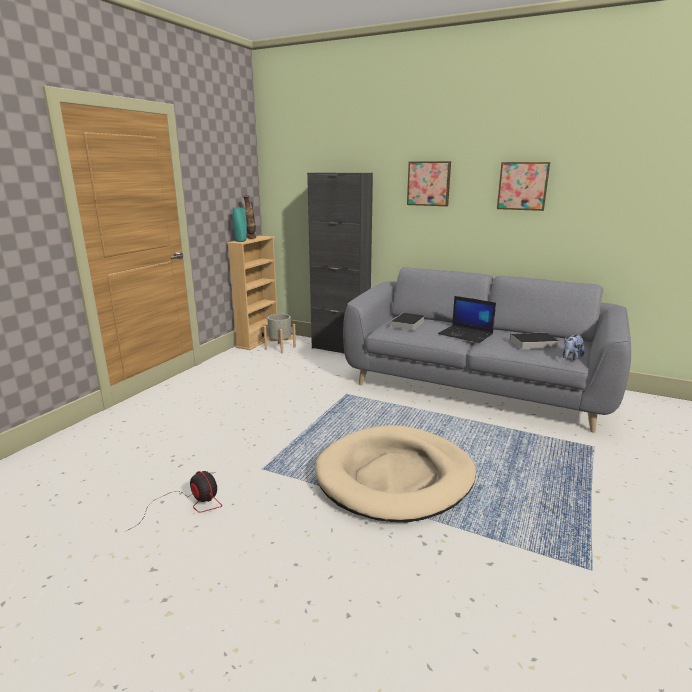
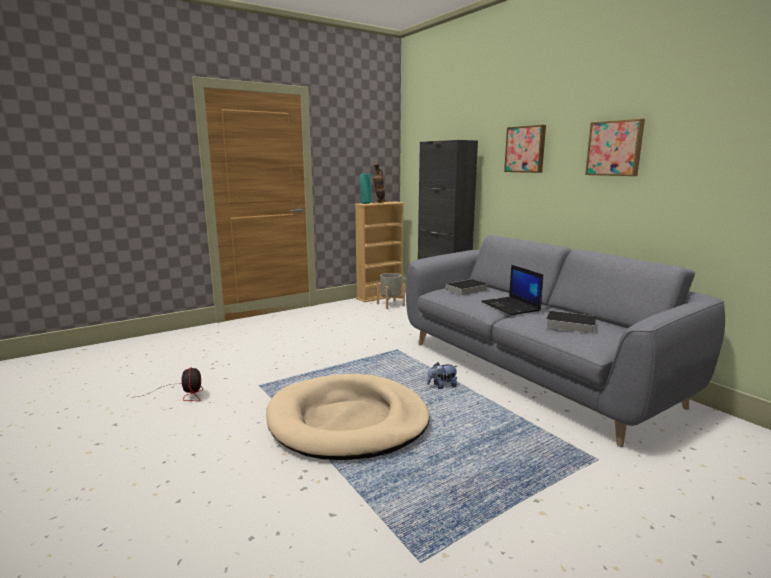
camera: 30 degrees right, 5 degrees down
plush toy [562,334,585,360] -> plush toy moved to [427,362,457,389]

